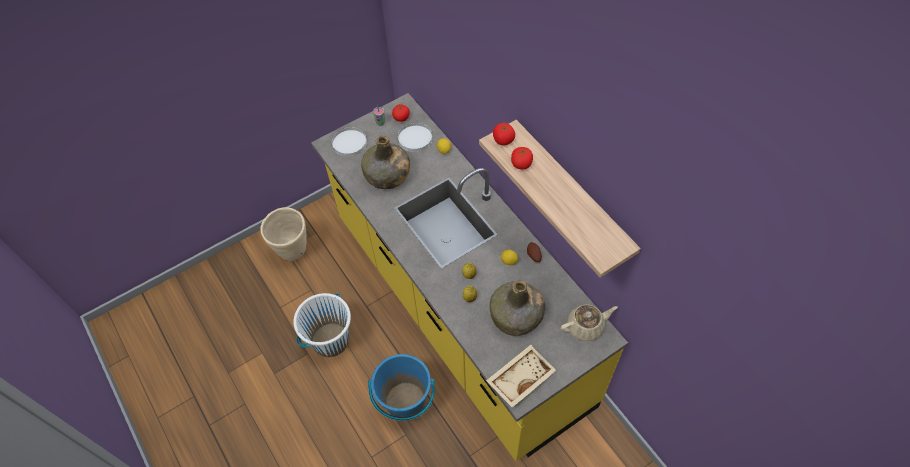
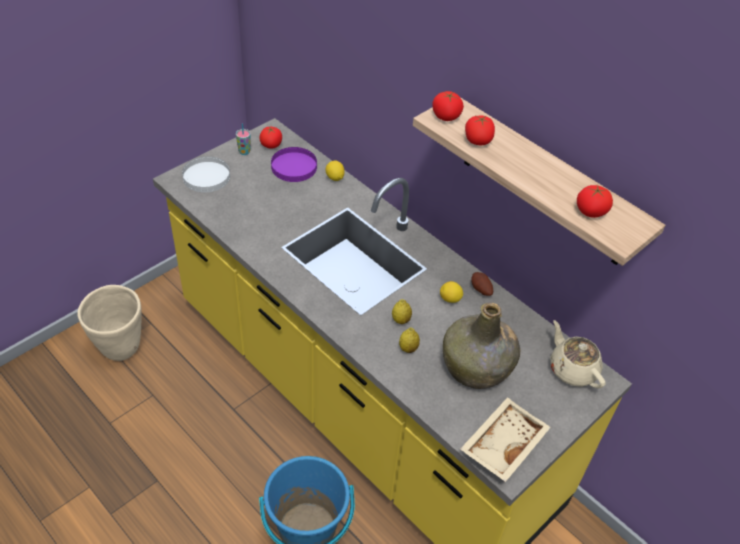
camera: 15 degrees left, 10 degrees down
white bucket [294,293,351,357] -> none
green bottle [361,136,410,189] -> none
white plate [398,122,433,152] -> purple plate [271,147,317,182]
beige teapot [561,304,618,341] -> beige teapot turned 90 degrees counterclockwise [550,320,605,389]
none -> tomato [577,185,613,218]

